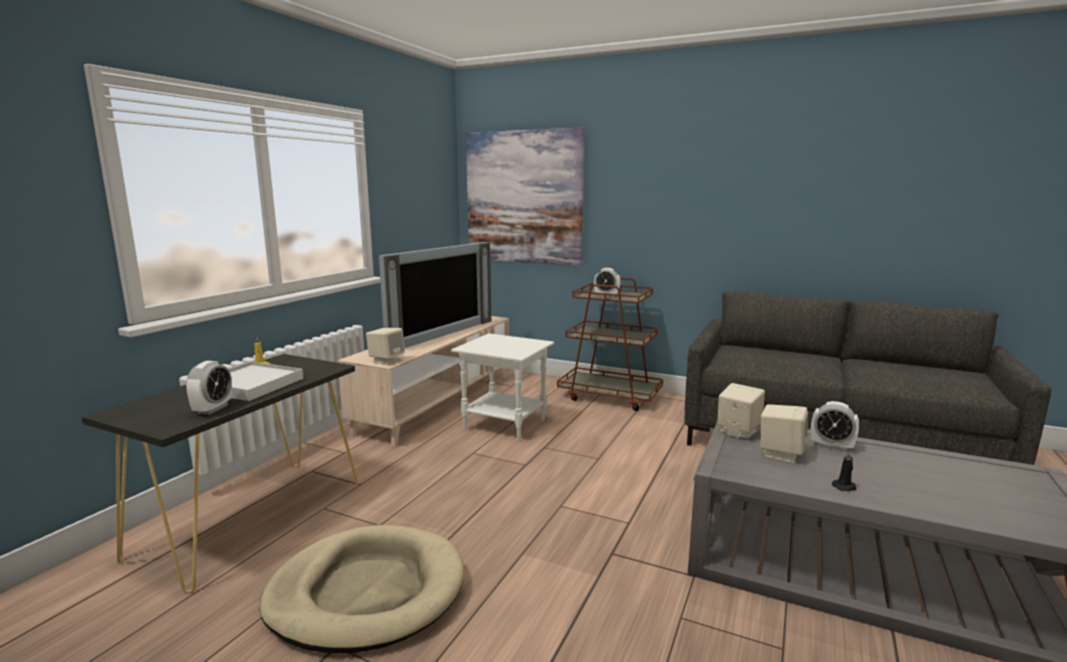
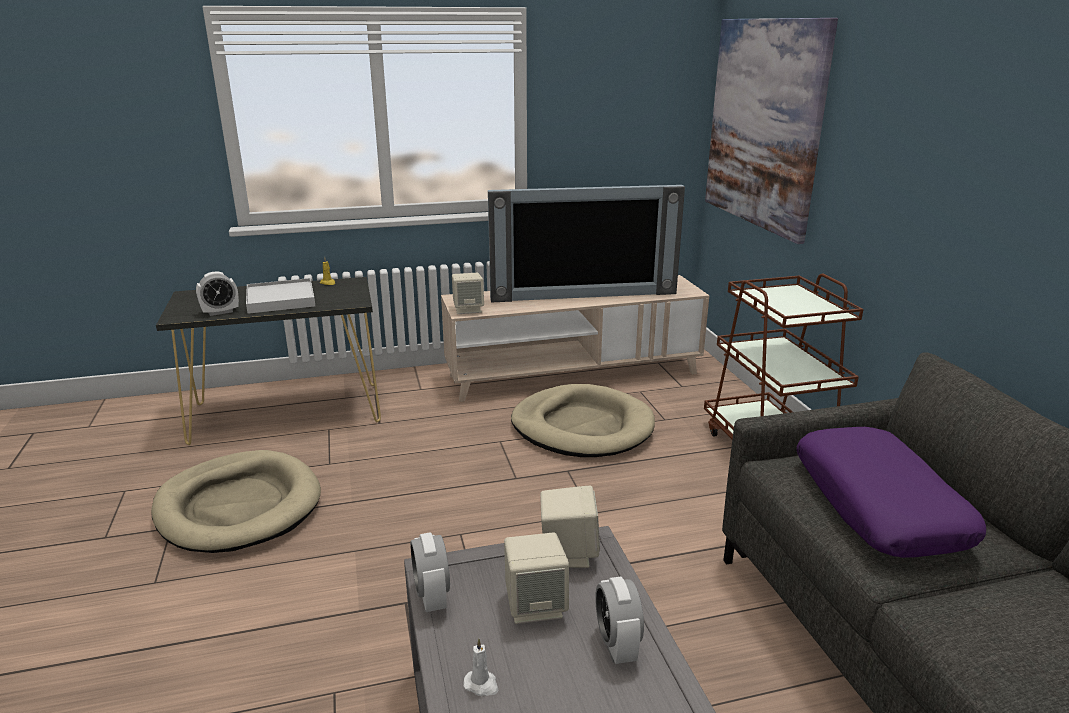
camera: 50 degrees right, 10 degrees up
white side table [451,333,554,441] -> beige dog bed [511,384,655,457]
alarm clock [594,268,620,297] -> alarm clock moved to [410,532,450,612]
black candle [832,450,856,491] -> white candle [464,639,498,696]
none -> purple pillow [796,427,986,558]

